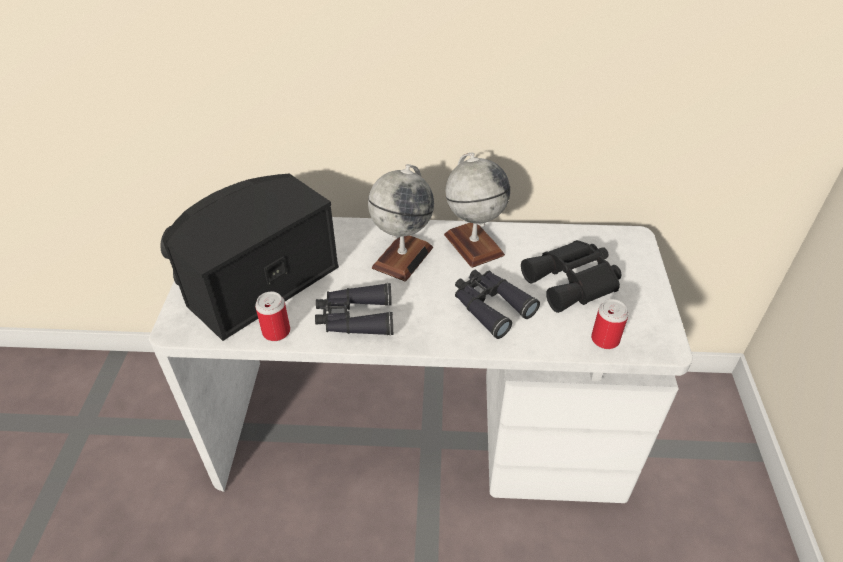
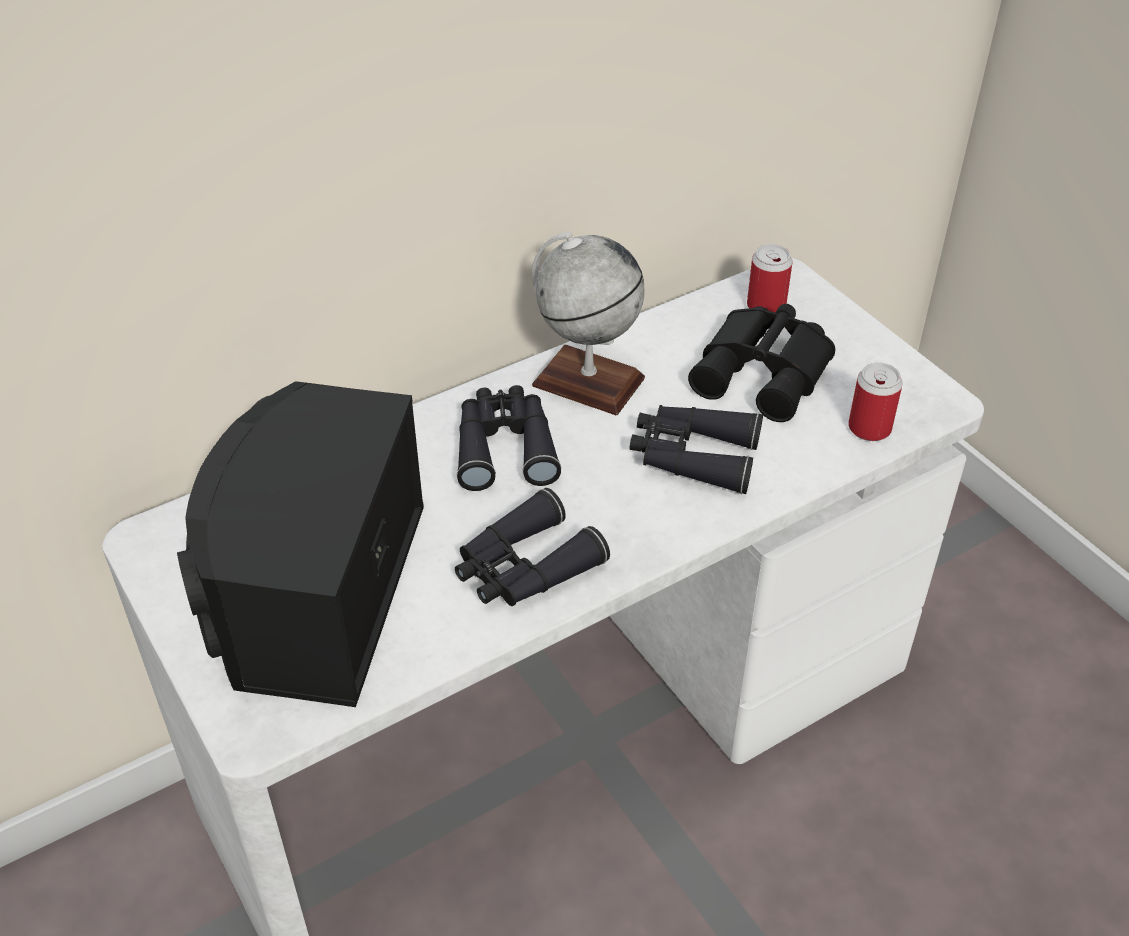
camera: 35 degrees left, 0 degrees up
can [255,291,290,341] -> can moved to [747,244,793,312]
globe [368,164,434,281] -> black binoculars [457,385,561,491]

